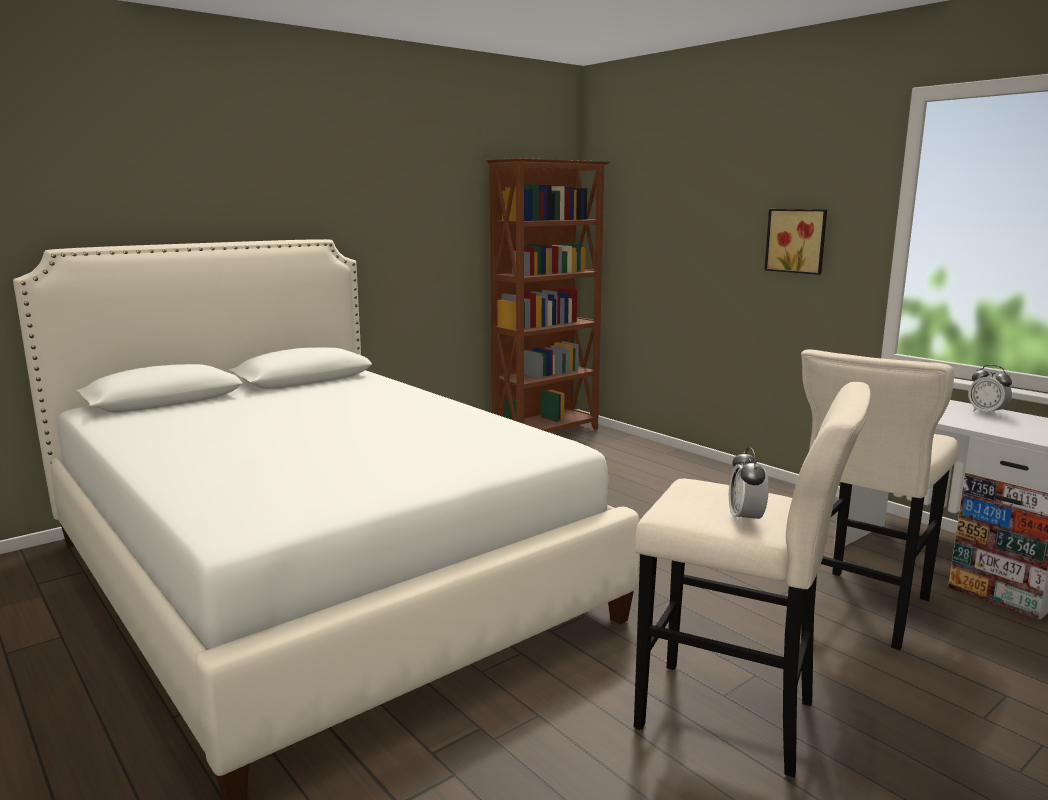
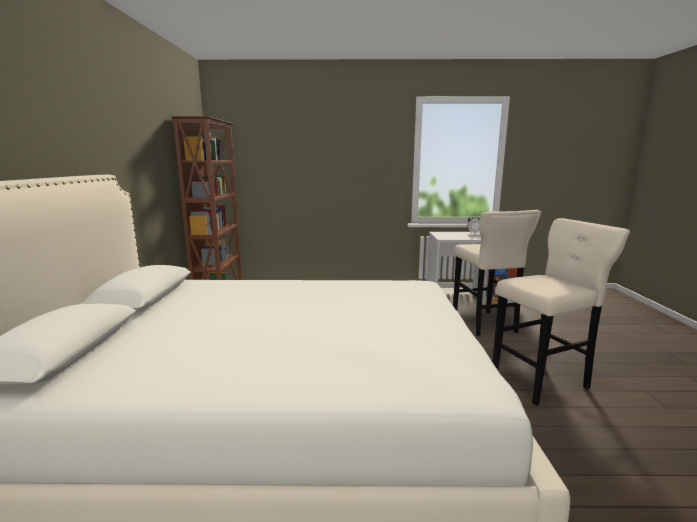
camera: 50 degrees left, 0 degrees up
alarm clock [729,447,769,525] -> none
picture [764,209,827,275] -> none

